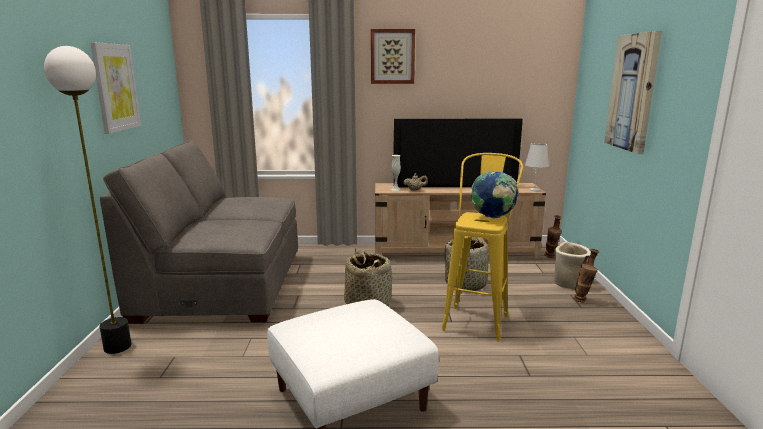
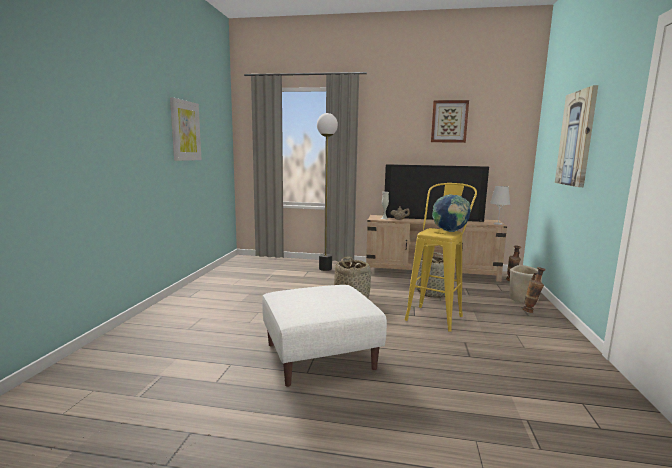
camera: 10 degrees right, 5 degrees down
floor lamp [44,46,131,354] -> floor lamp moved to [317,113,338,271]
grey sofa [100,139,298,324] -> none
picture [371,29,415,84] -> picture moved to [431,100,469,143]

